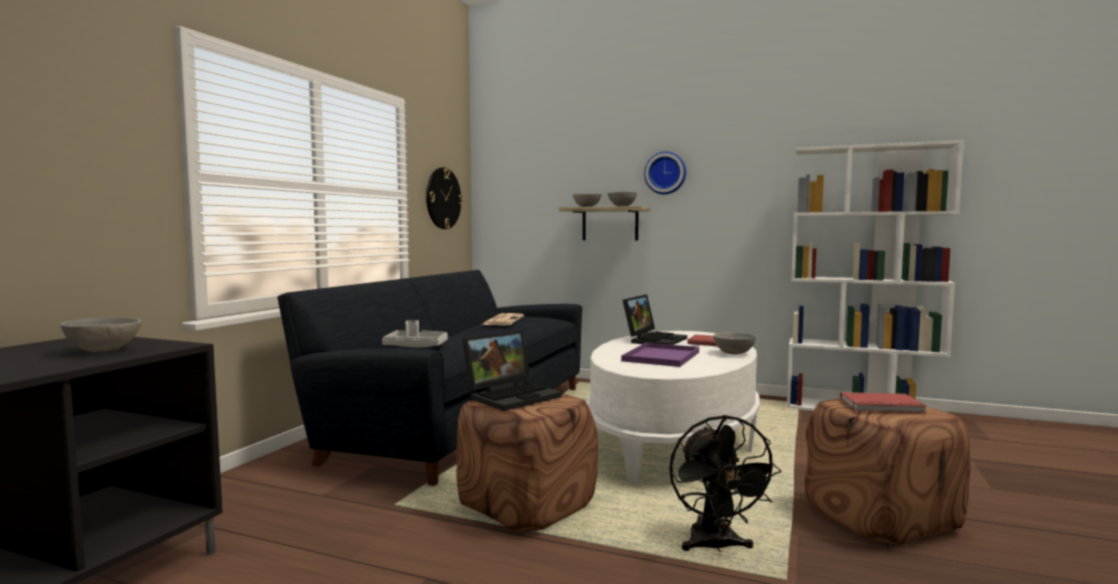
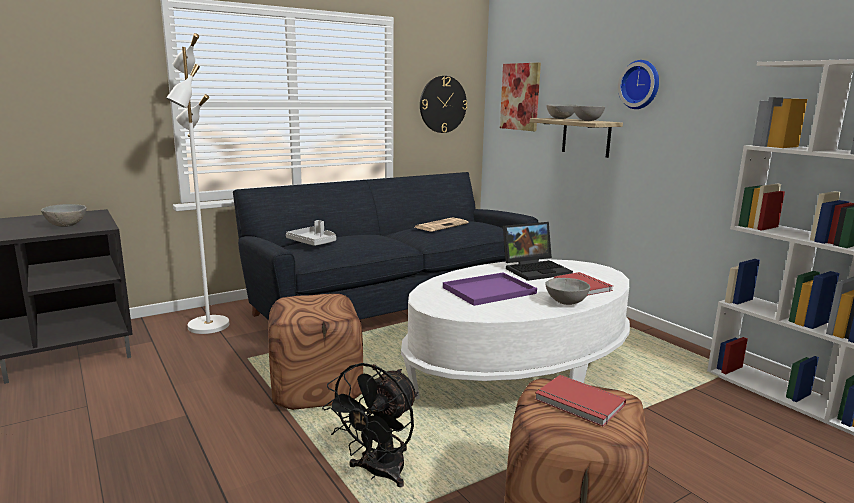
camera: 35 degrees right, 10 degrees up
laptop [462,330,562,411] -> none
none -> white floor lamp [166,33,230,334]
none -> picture [500,63,541,131]

